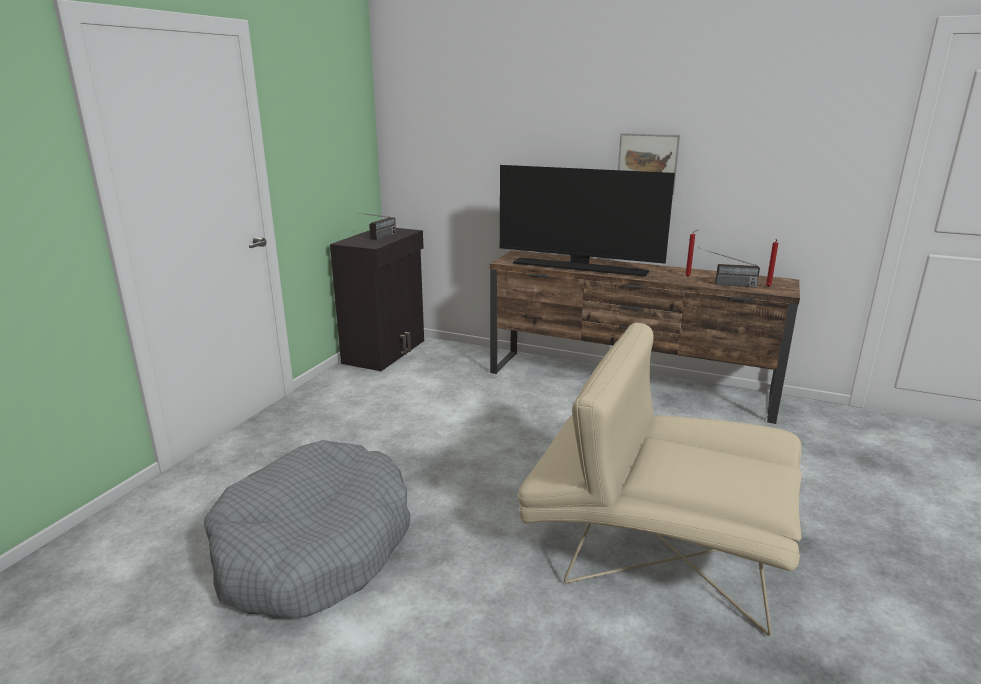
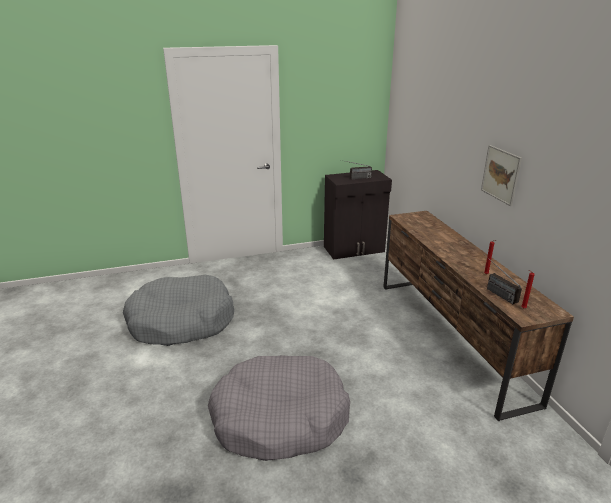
camera: 50 degrees right, 5 degrees up
television [500,165,675,277] -> none
beige armchair [518,322,802,636] -> grey dog bed [208,355,350,461]

